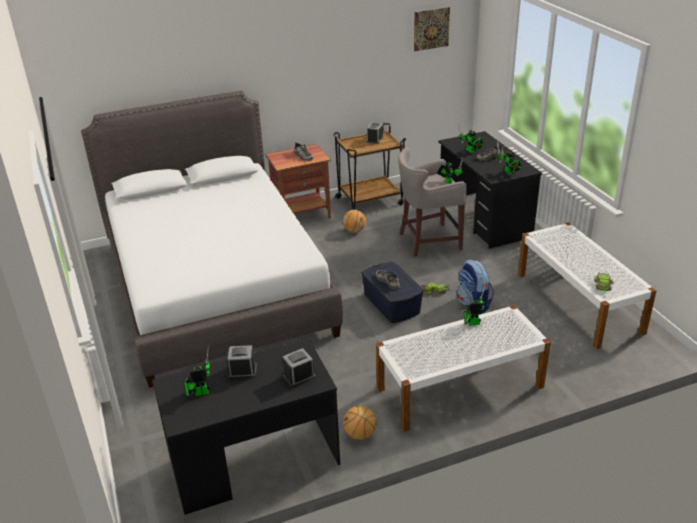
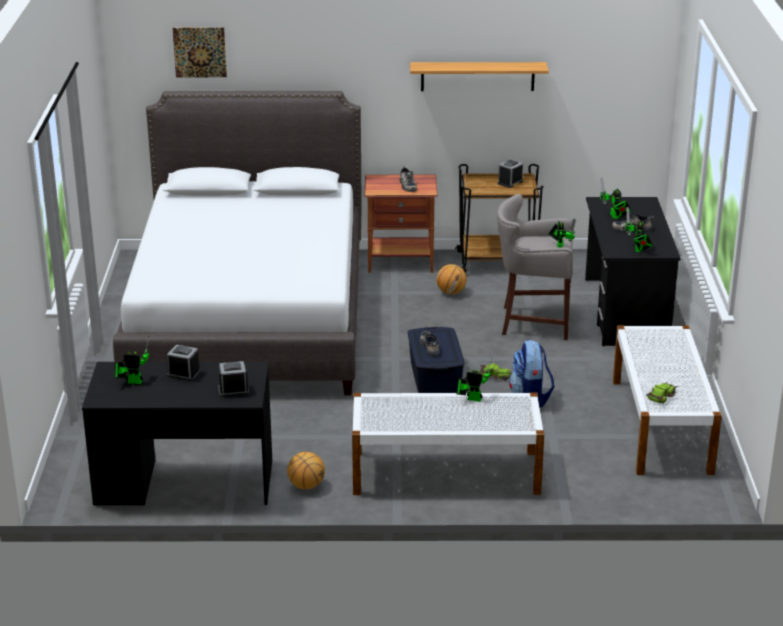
camera: 20 degrees right, 5 degrees down
picture [414,7,450,51] -> picture moved to [173,28,227,77]
none -> shelf [410,62,549,91]

